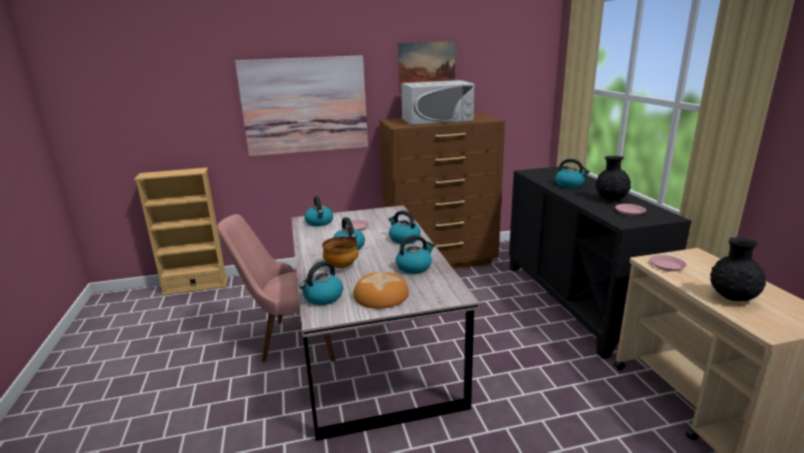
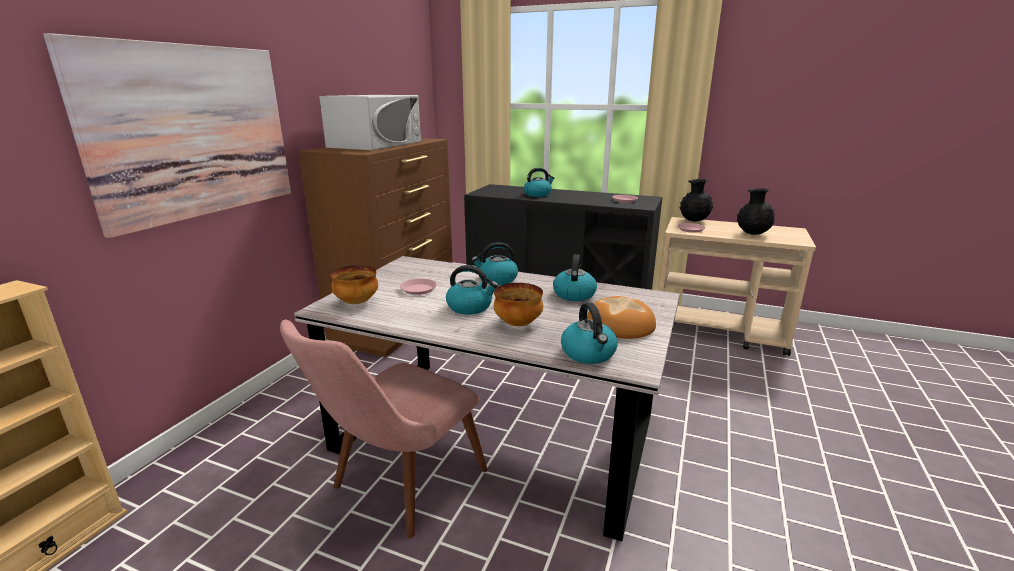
camera: 55 degrees left, 0 degrees up
kettle [304,196,333,226] -> bowl [330,265,378,304]
picture [398,41,456,93] -> none
black vase [595,156,631,200] -> black vase moved to [680,179,713,222]

